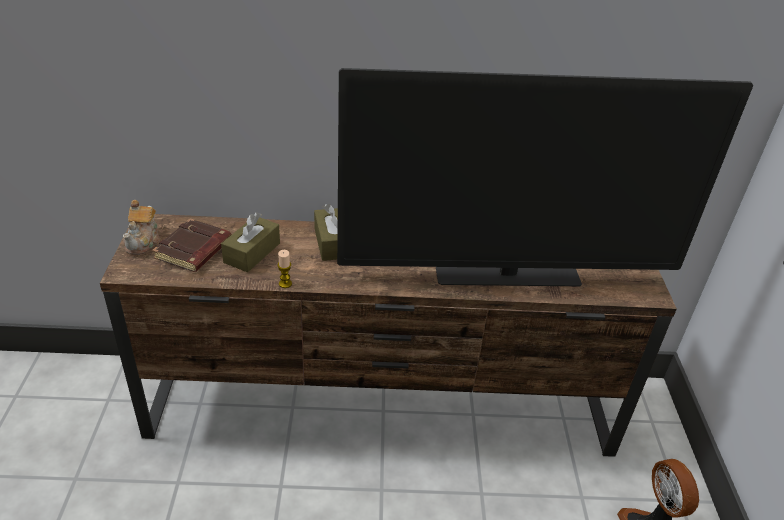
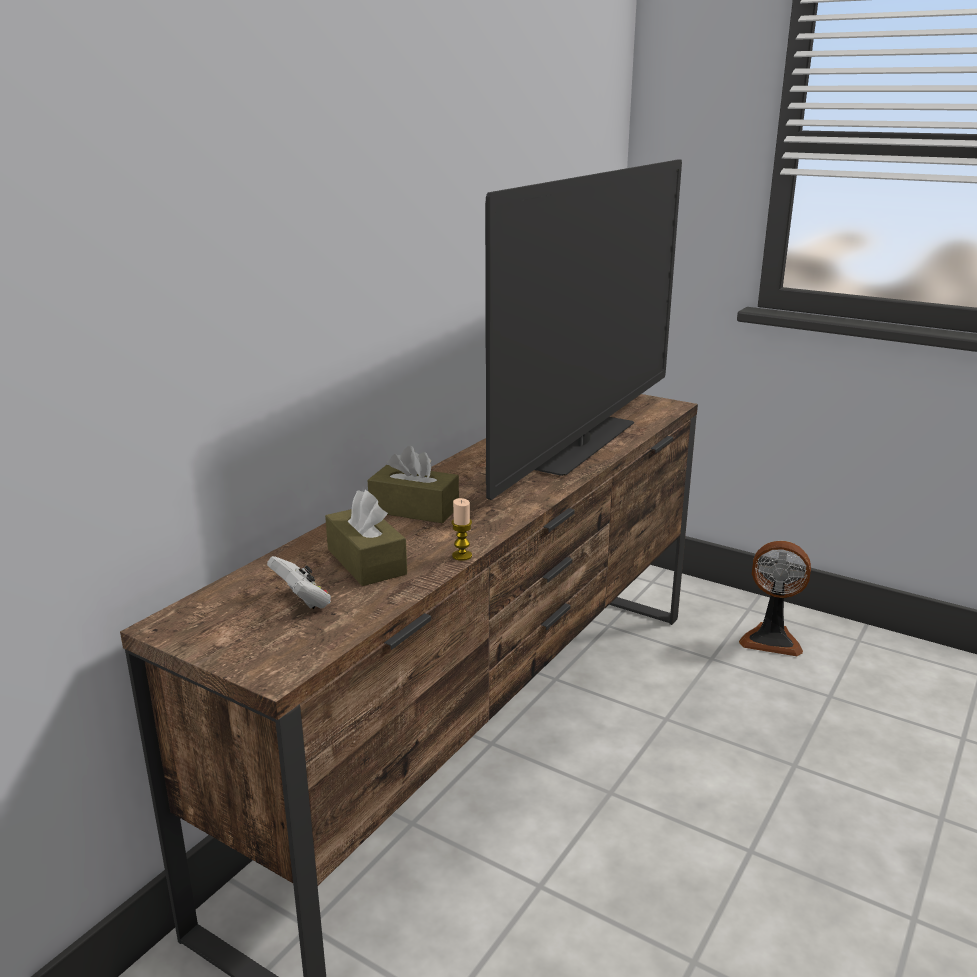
camera: 55 degrees left, 15 degrees down
teapot [123,200,160,255] -> none
brown book [152,218,231,272] -> white game controller [267,556,331,609]

